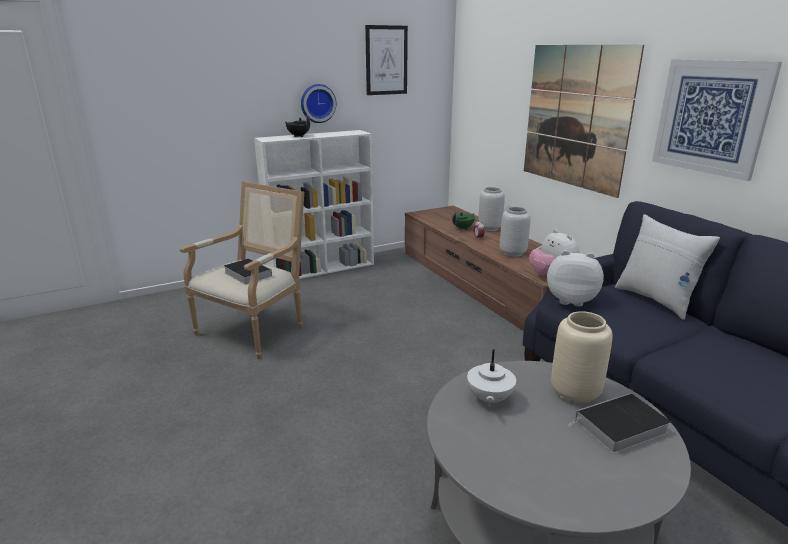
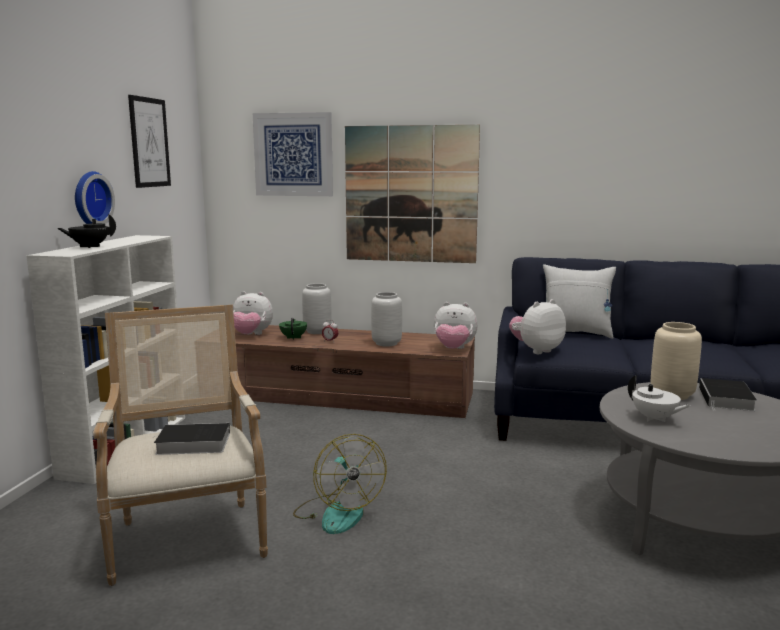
camera: 50 degrees left, 10 degrees down
picture [652,59,782,181] -> picture moved to [253,112,333,196]
none -> plush toy [233,291,273,335]
none -> fan [293,434,387,534]

